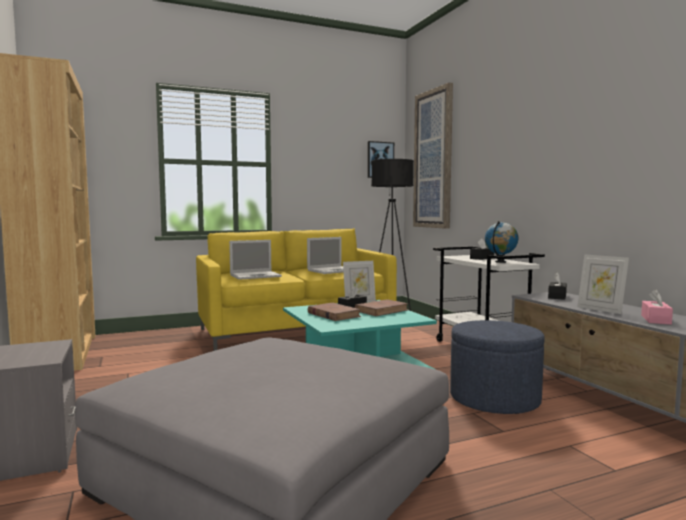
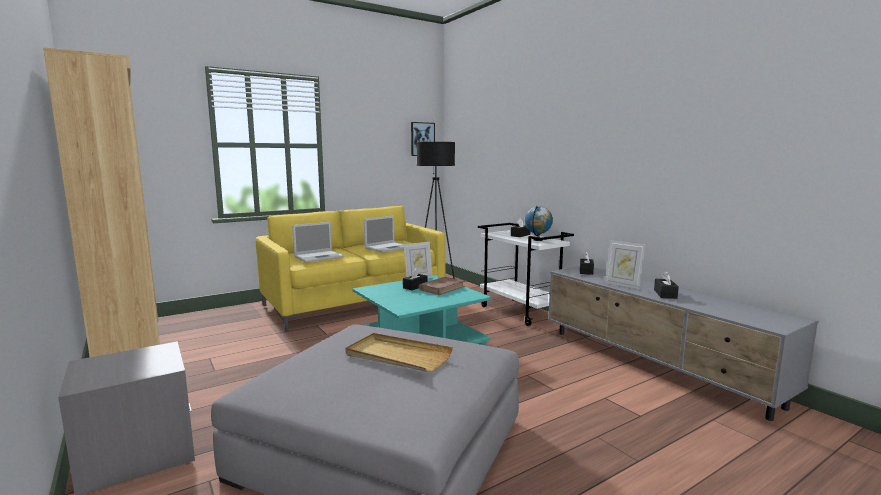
camera: 10 degrees left, 5 degrees up
brown book [308,303,361,321] -> none
picture [413,83,453,229] -> none
blue ottoman [450,320,545,414] -> none
pink tissue box [641,289,673,325] -> black tissue box [654,271,679,299]
none -> beige tray [345,333,453,372]

